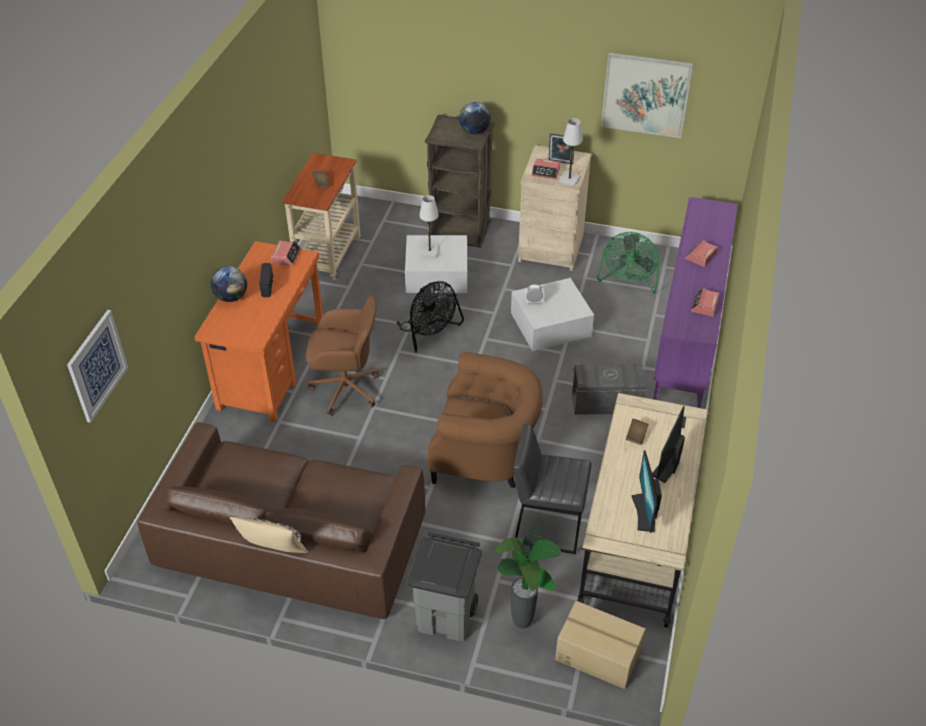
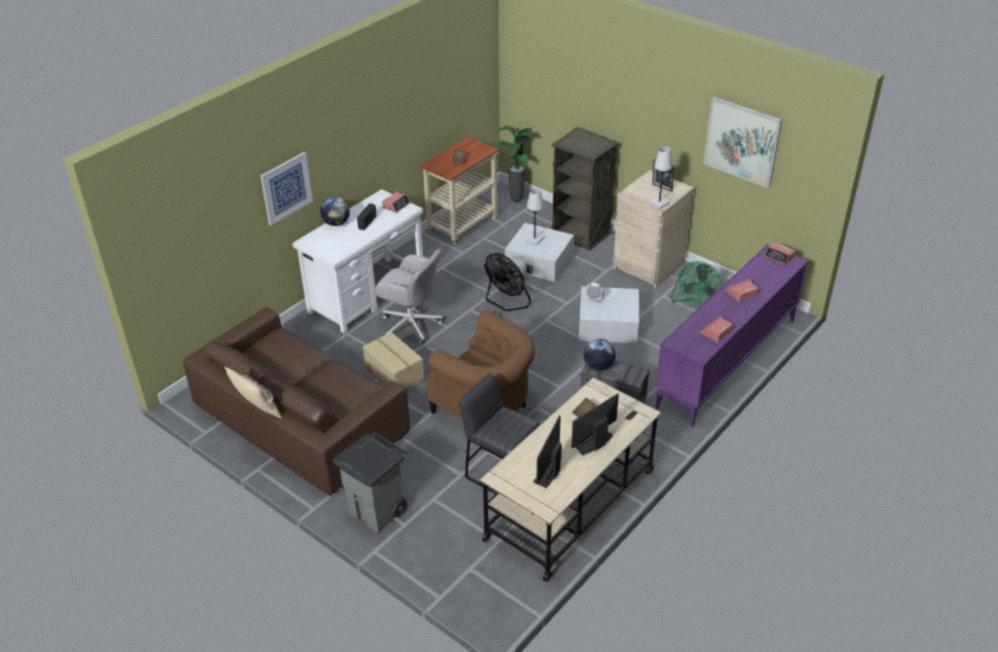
camera: 25 degrees right, 5 degrees down
picture [67,310,128,423] -> picture moved to [260,152,313,225]
orange desk [194,241,323,422] -> white desk [292,189,423,333]
brown office chair [306,296,379,415] -> grey office chair [375,249,443,344]
black fan [396,281,464,353] -> black fan turned 120 degrees counterclockwise [484,253,531,317]
globe [459,102,491,134] -> globe moved to [583,339,616,371]
potted plant [495,525,562,629] -> potted plant moved to [498,126,532,202]
alarm clock [532,158,560,179] -> alarm clock moved to [764,242,795,265]
cardboard box [555,601,646,689] -> cardboard box moved to [363,332,425,391]

